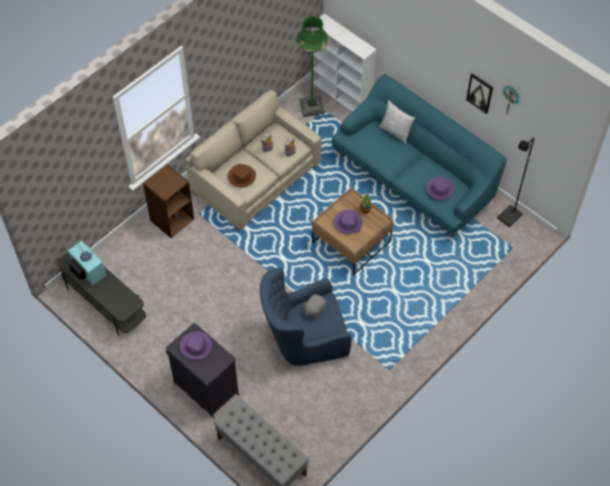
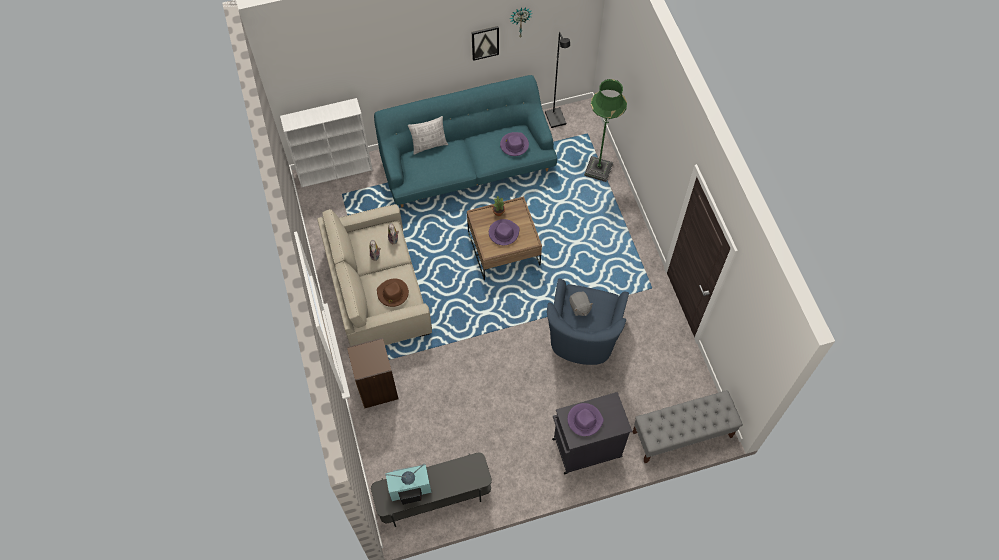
camera: 60 degrees left, 5 degrees up
green floor lamp [296,16,329,117] -> green floor lamp moved to [584,79,627,182]

